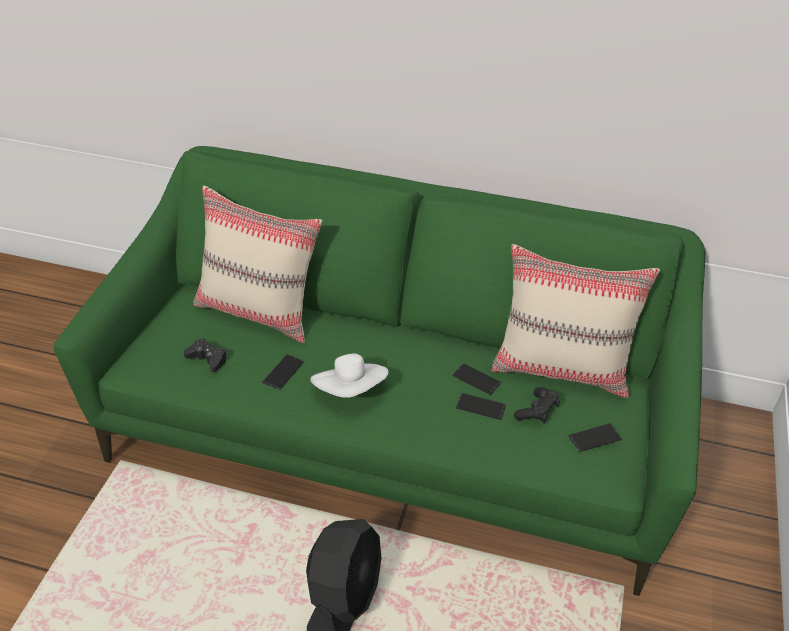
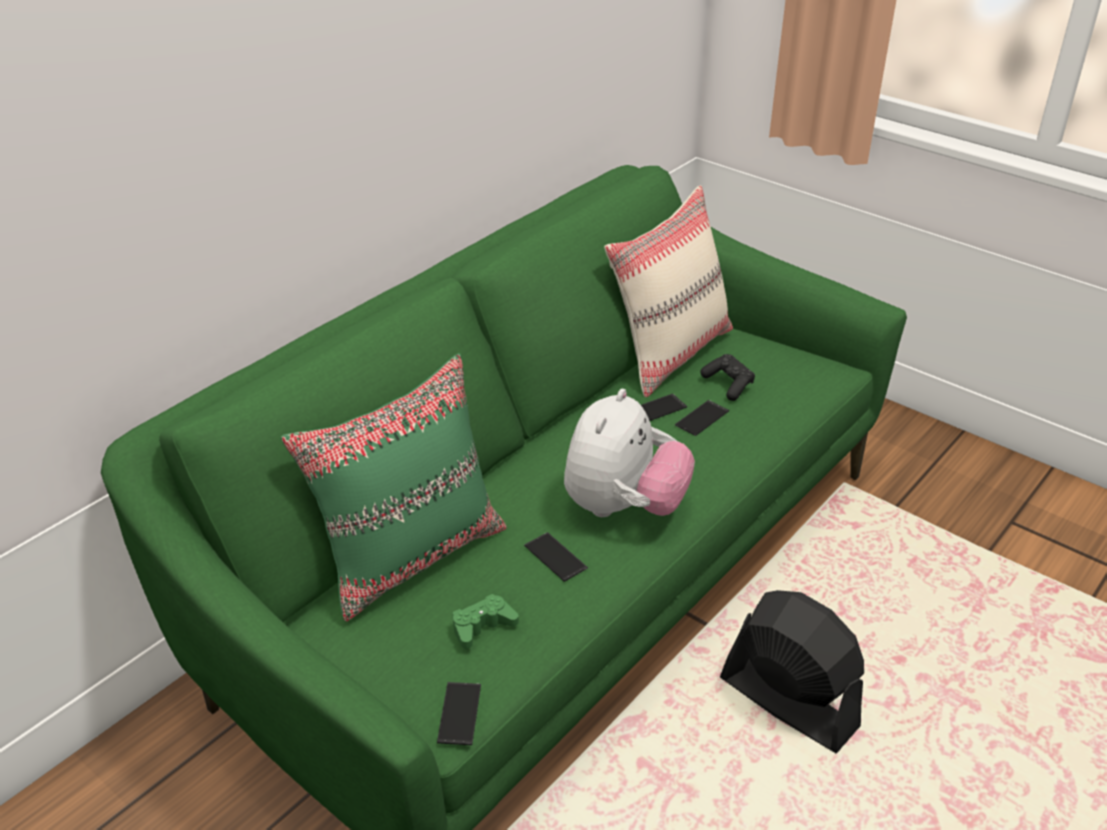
camera: 65 degrees left, 5 degrees down
black game controller [184,339,227,372] -> green game controller [453,594,519,649]
beige pillow [193,186,322,343] -> green pillow [281,353,507,622]
white hat [311,353,389,398] -> plush toy [564,389,695,517]
phone [568,423,622,452] -> phone moved to [437,682,481,745]

